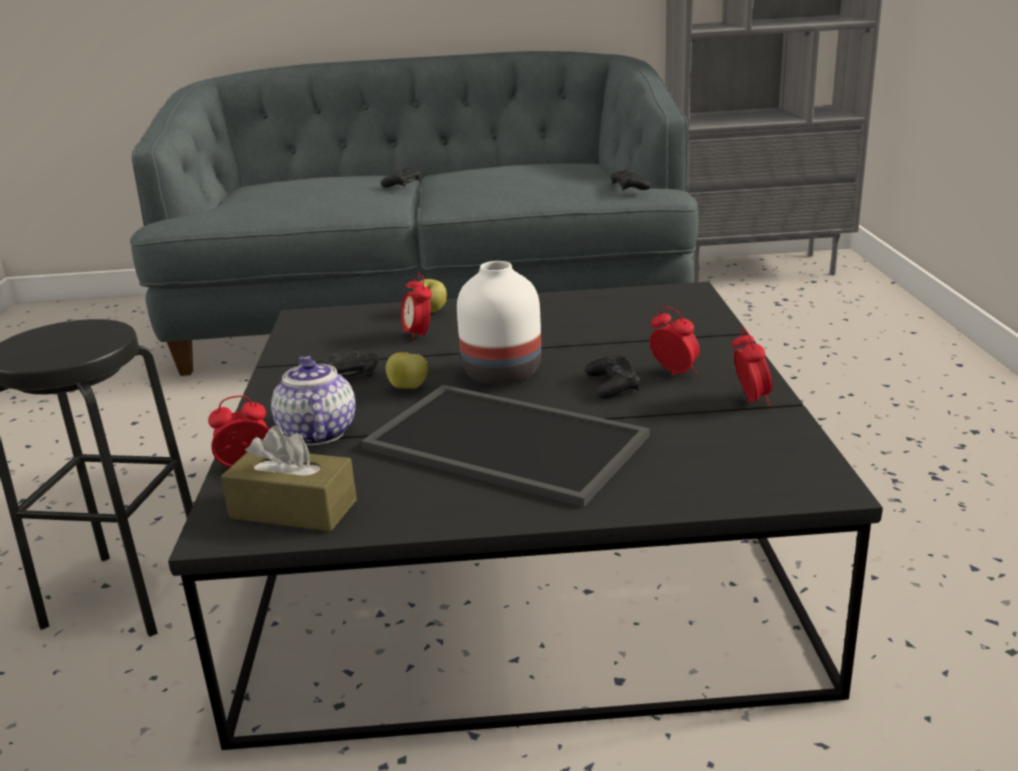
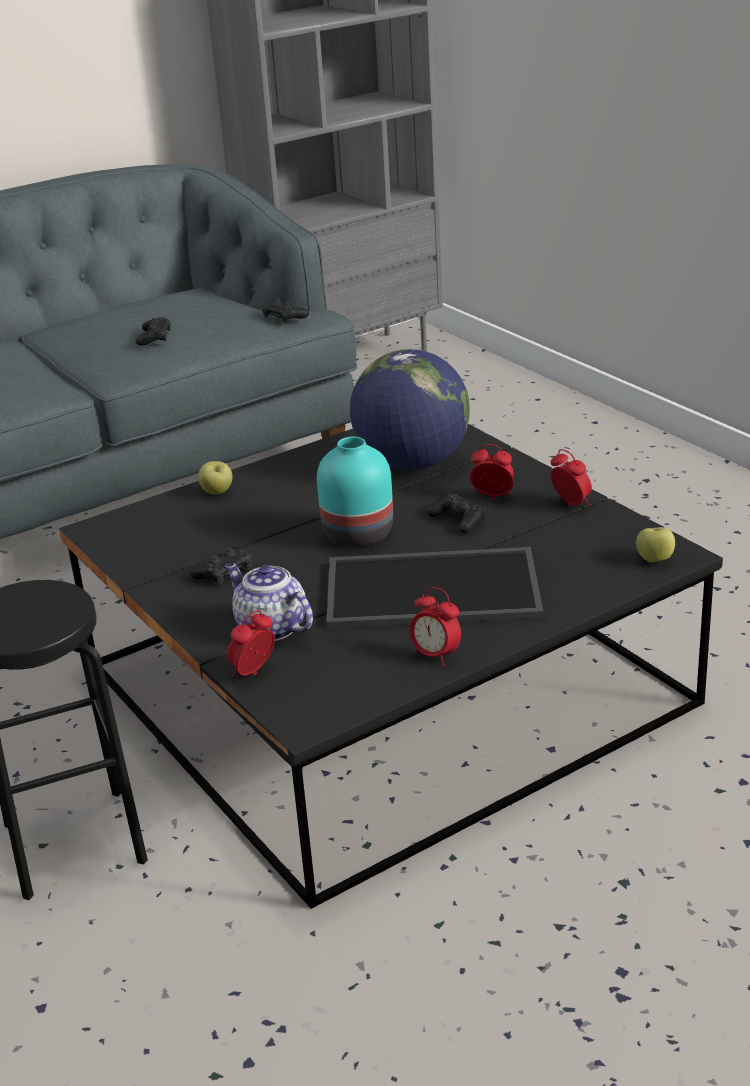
camera: 30 degrees left, 5 degrees up
brown tissue box [221,425,357,532] -> none
black game controller [381,167,422,187] -> black game controller moved to [136,317,171,346]
apple [386,352,428,389] -> apple moved to [636,527,675,563]
alarm clock [401,272,432,342] -> alarm clock moved to [410,587,461,666]
white vase [457,261,541,385] -> turquoise vase [317,437,393,547]
none -> globe [350,349,470,470]

